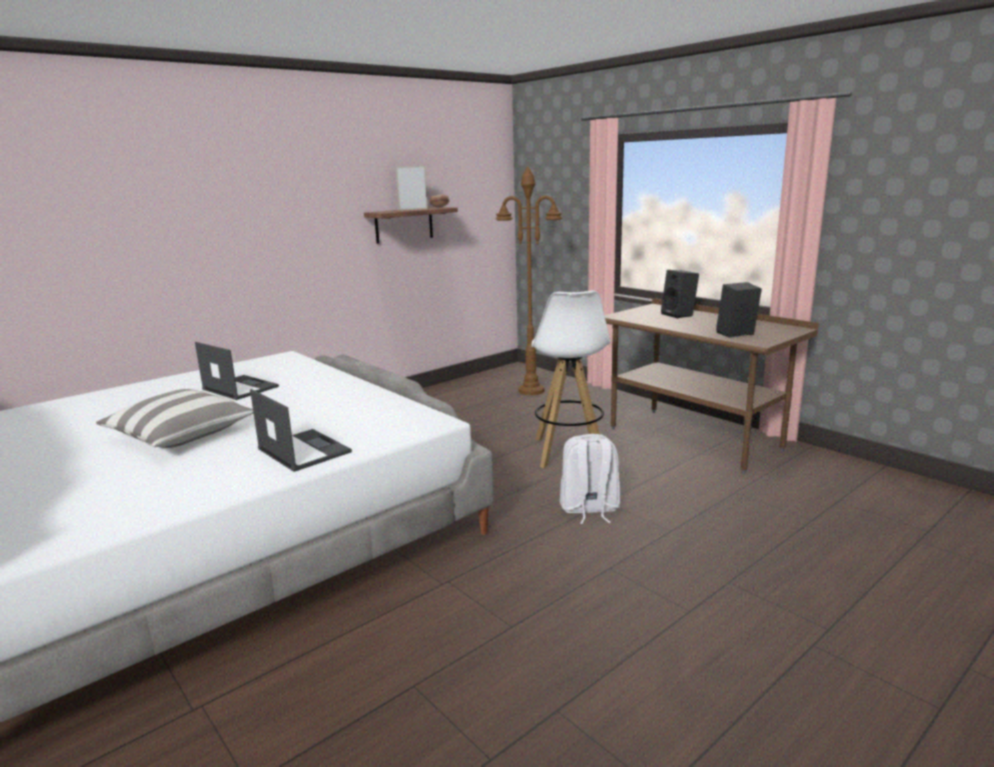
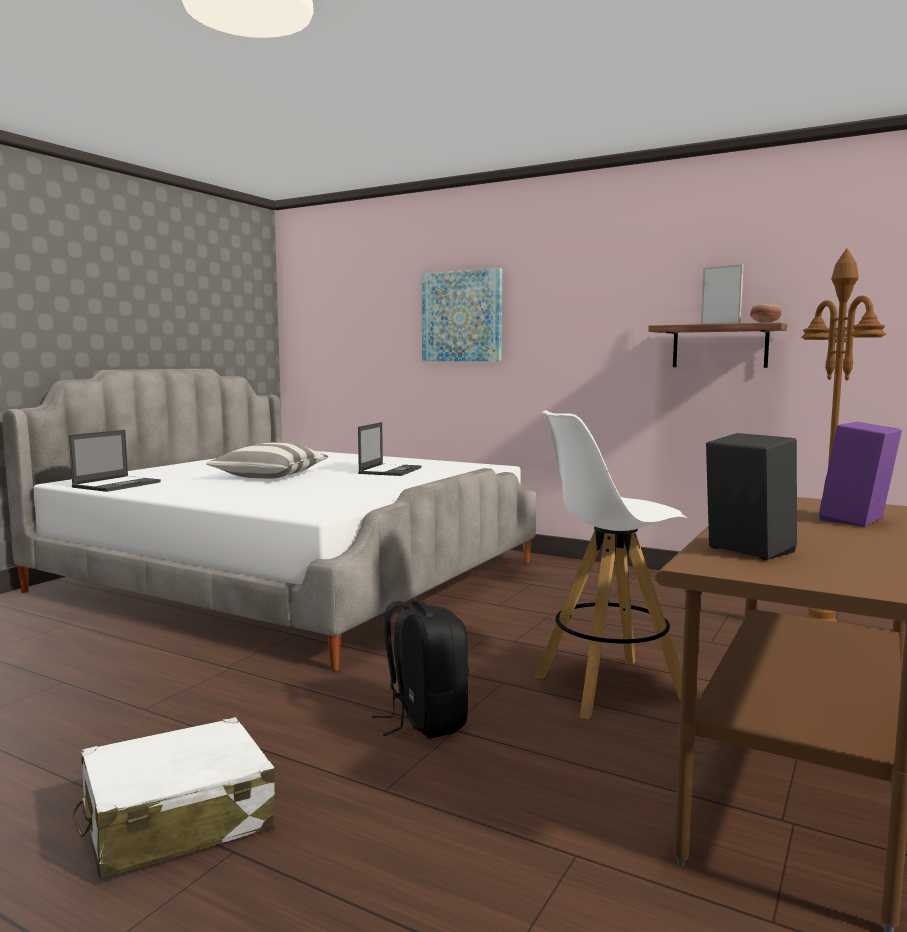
camera: 70 degrees right, 10 degrees down
laptop [250,389,352,472] -> laptop moved to [69,430,161,492]
white backpack [560,434,620,524] -> black backpack [372,600,469,739]
black speaker [661,270,699,318] -> purple speaker [819,422,902,527]
none -> white suitcase [72,717,276,880]
none -> picture [422,268,502,361]

